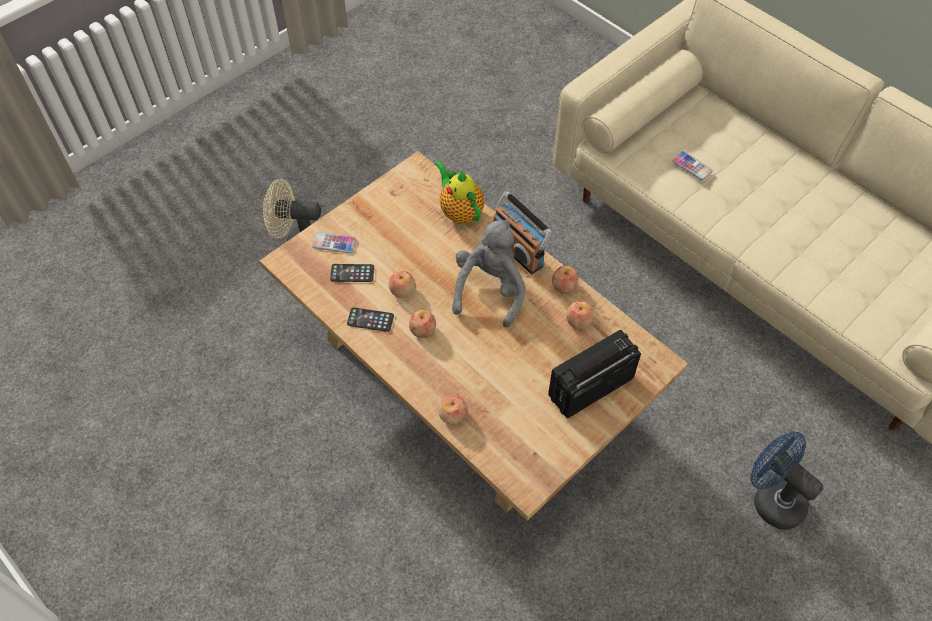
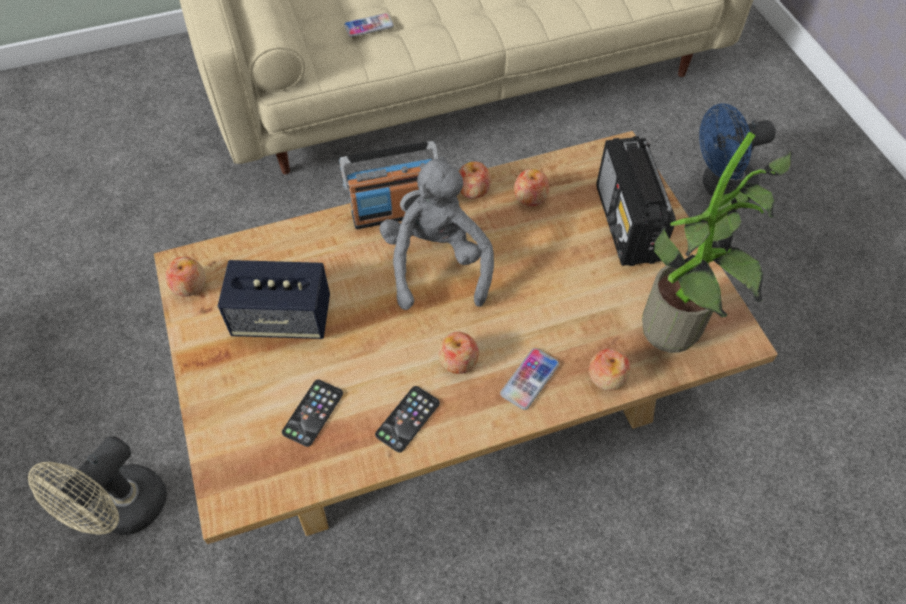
camera: 65 degrees left, 0 degrees up
phone [312,232,357,253] -> phone moved to [500,348,559,410]
apple [389,270,415,298] -> apple moved to [165,257,206,297]
teapot [434,161,484,224] -> none
grey plush toy [452,220,525,328] -> grey plush toy turned 45 degrees clockwise [380,157,494,310]
none -> speaker [218,260,330,339]
none -> potted plant [642,132,793,353]

